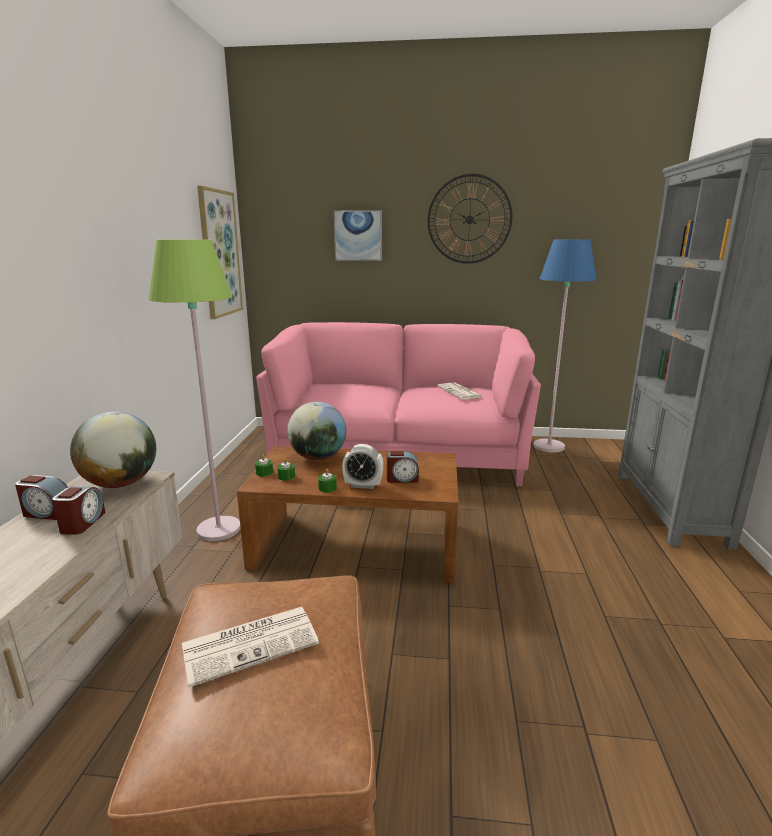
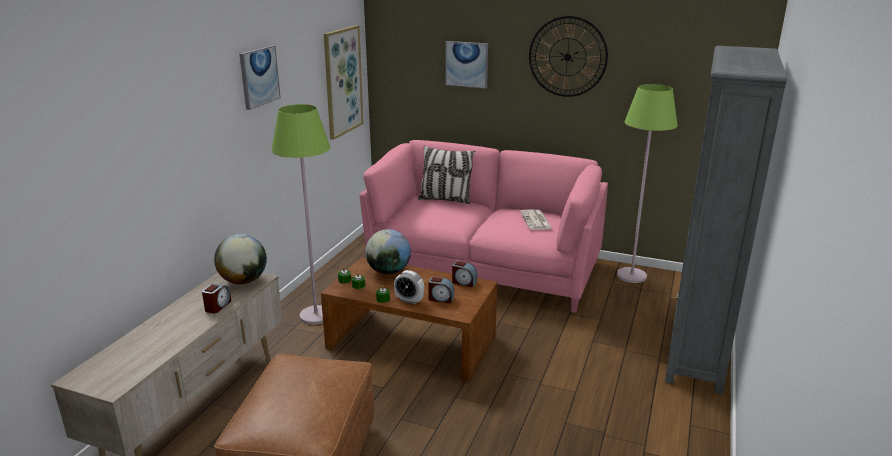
camera: 15 degrees right, 5 degrees up
alarm clock [15,475,68,520] -> alarm clock moved to [452,261,477,288]
newspaper [182,607,319,687] -> none
blue floor lamp [534,240,596,453] -> green floor lamp [617,84,678,283]
none -> picture [239,45,281,110]
none -> pillow [418,145,475,204]

